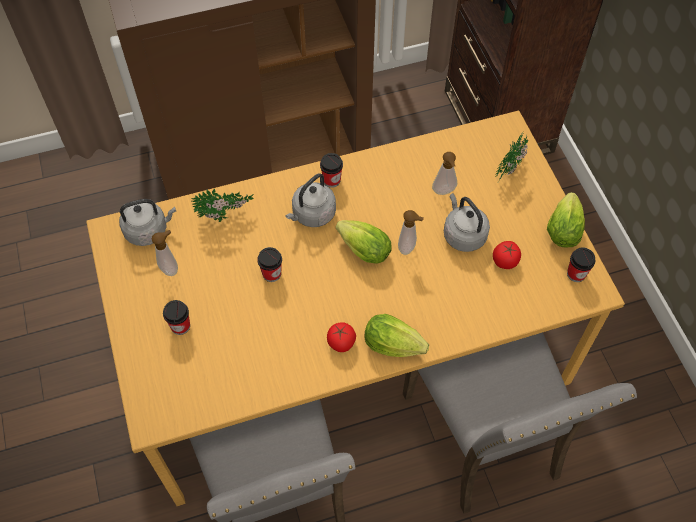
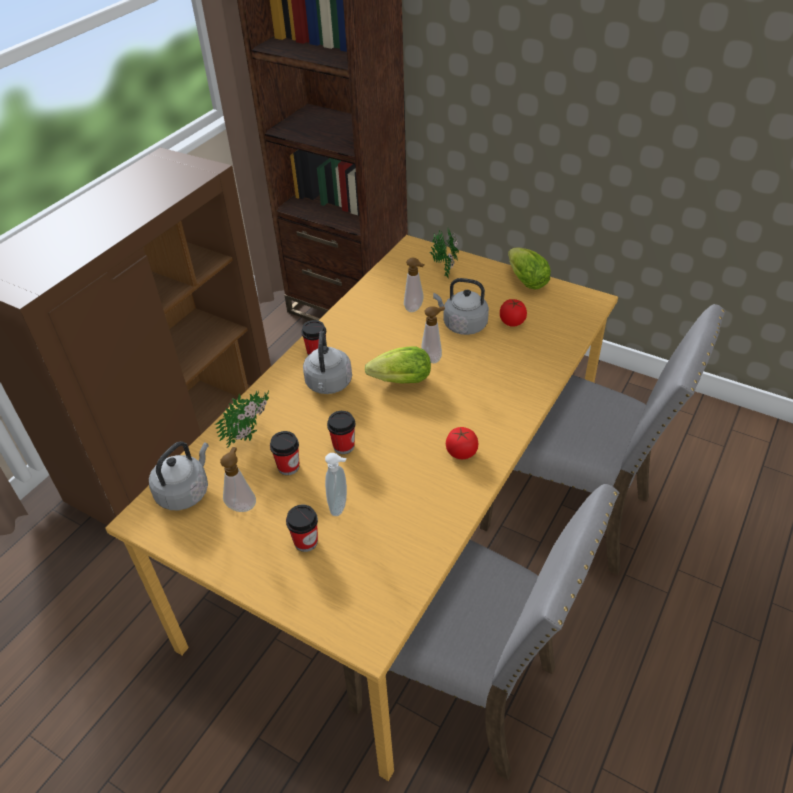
camera: 40 degrees left, 15 degrees down
lettuce [364,314,429,357] -> none
cup [567,248,596,282] -> cup moved to [270,431,299,475]
none -> soap dispenser [325,453,347,516]

